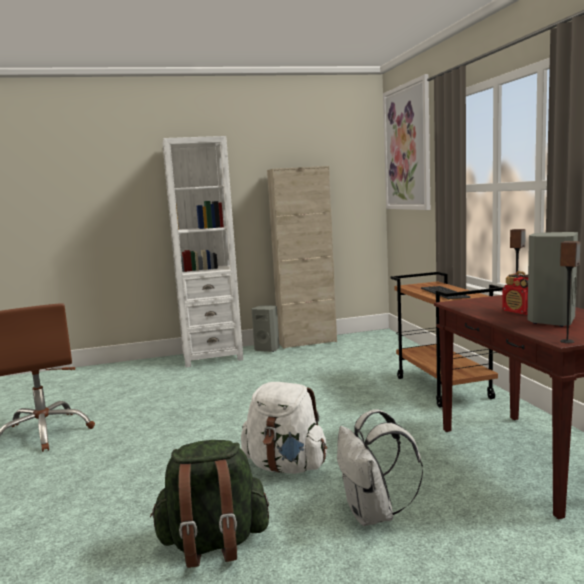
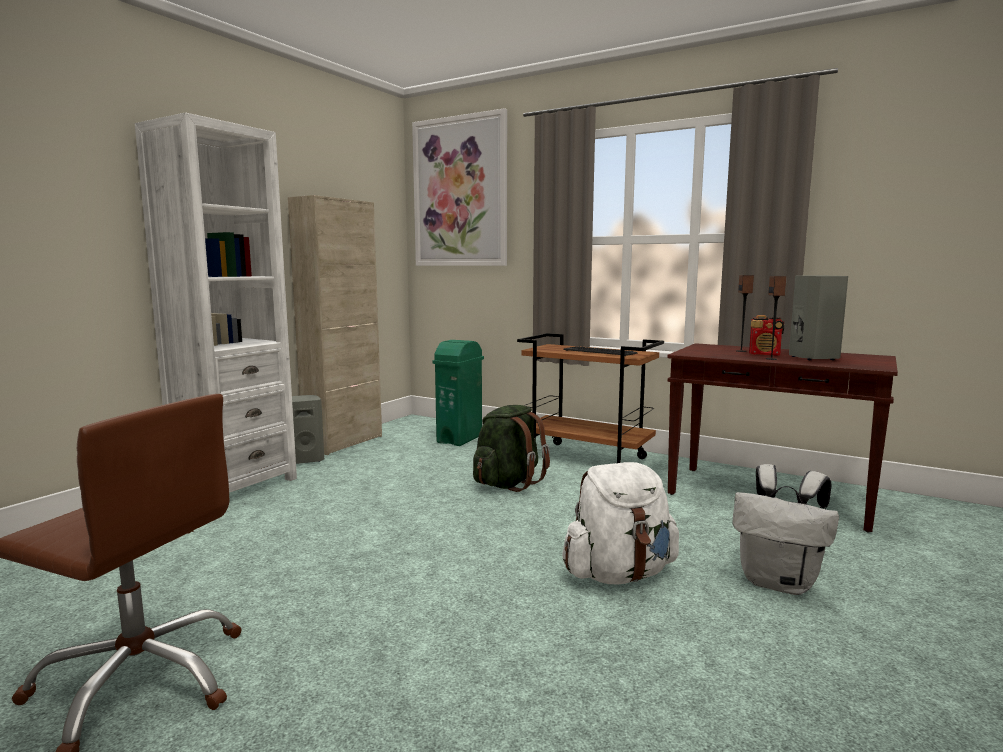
camera: 45 degrees left, 0 degrees up
green backpack [150,440,269,568] -> green backpack moved to [473,405,550,492]
speaker [560,241,580,343] -> speaker moved to [766,276,787,360]
none -> green trash can [433,340,484,446]

